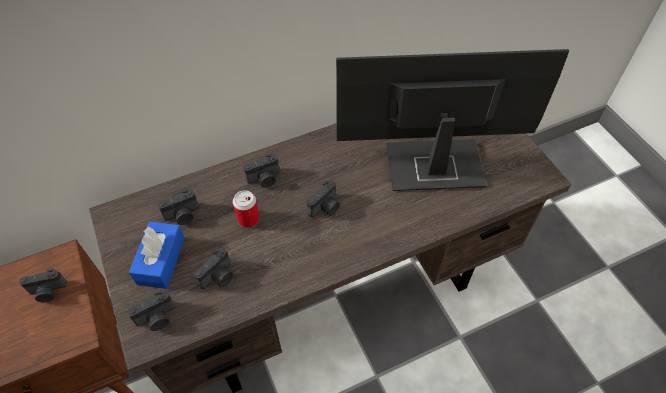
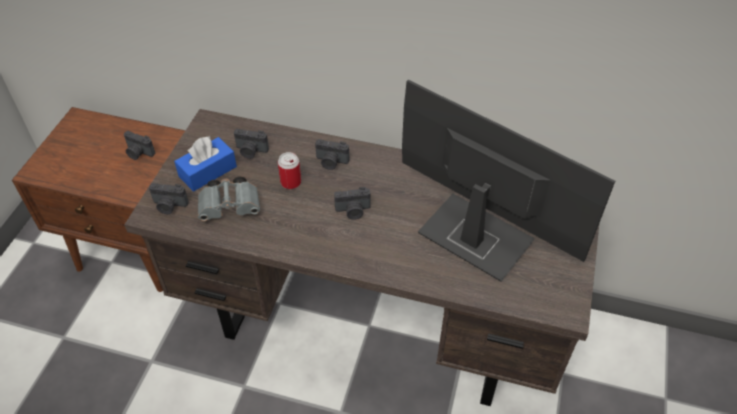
camera: 40 degrees right, 5 degrees down
camera [194,248,233,289] -> grey binoculars [198,176,260,221]

